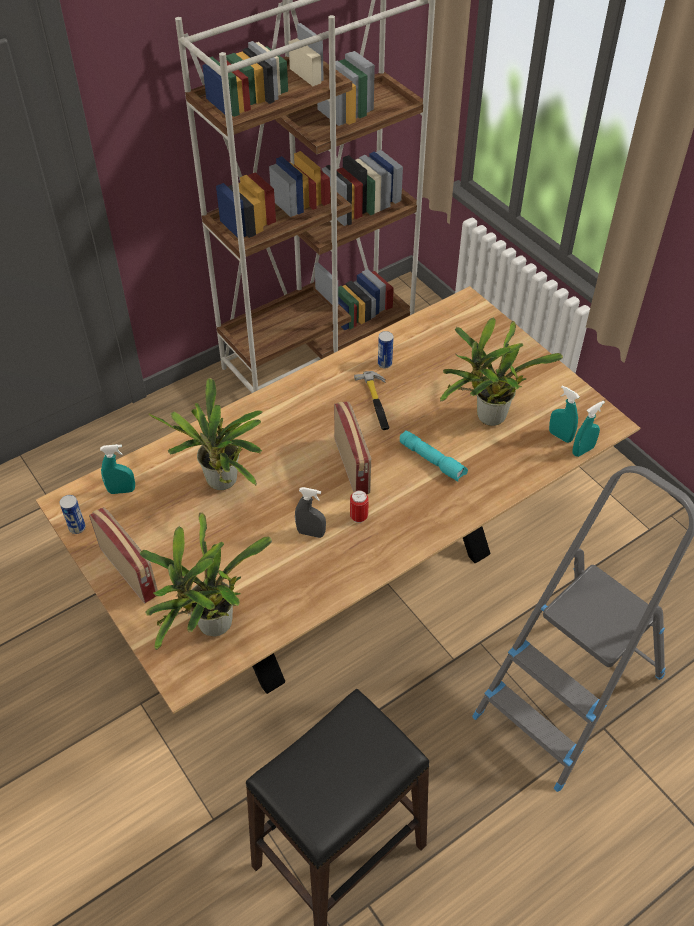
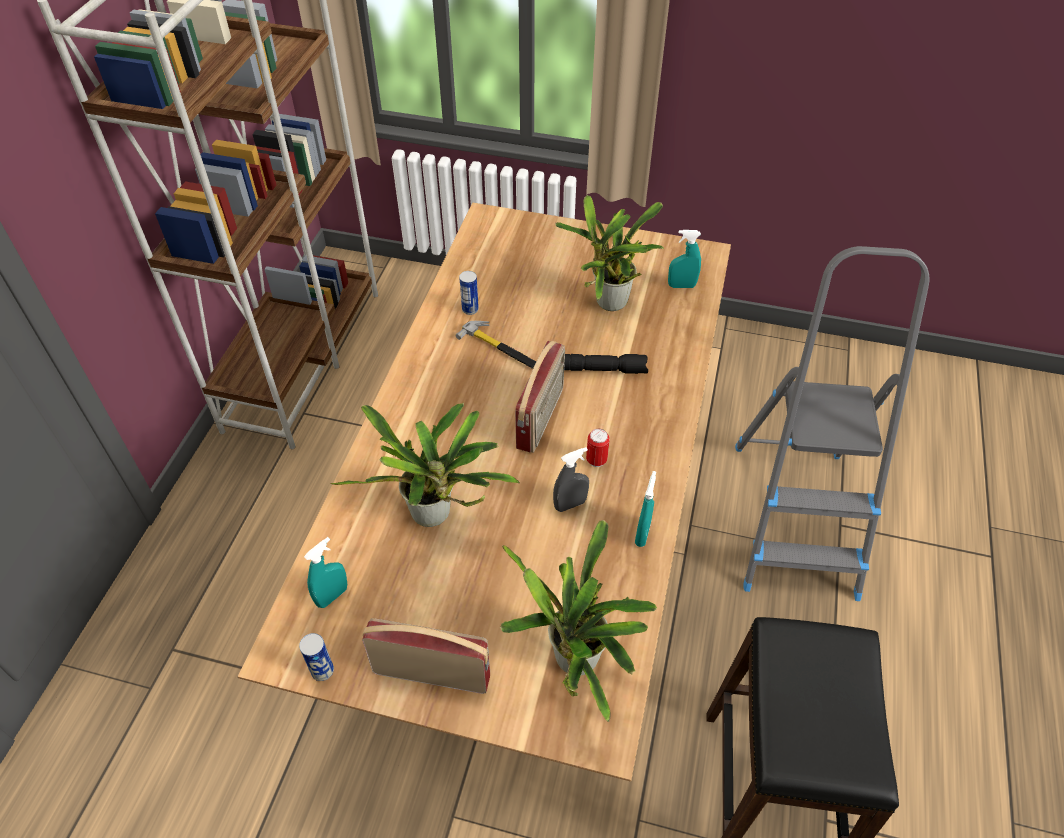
camera: 40 degrees left, 0 degrees up
radio [334,401,371,494] -> radio turned 75 degrees clockwise [515,341,565,453]
turquoise flashlight [399,430,468,482] -> black flashlight [564,354,648,374]
turquoise spray bottle [572,401,605,457] -> turquoise spray bottle moved to [635,471,656,547]

